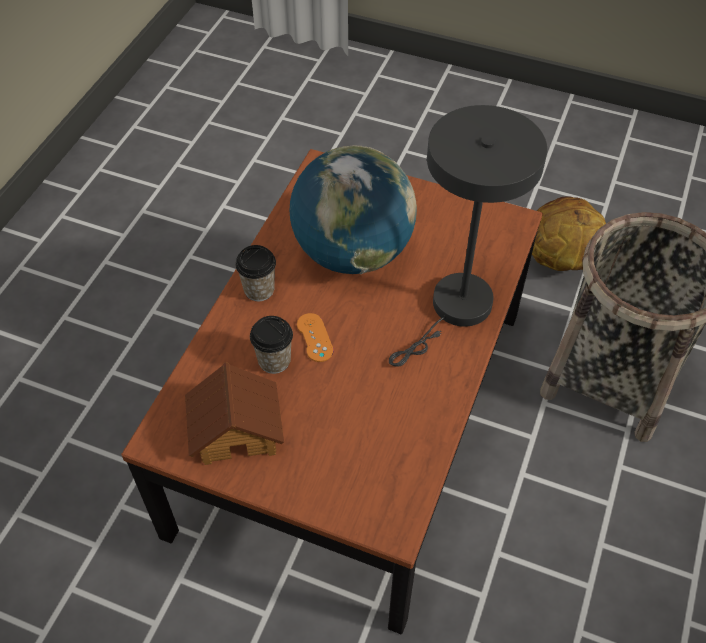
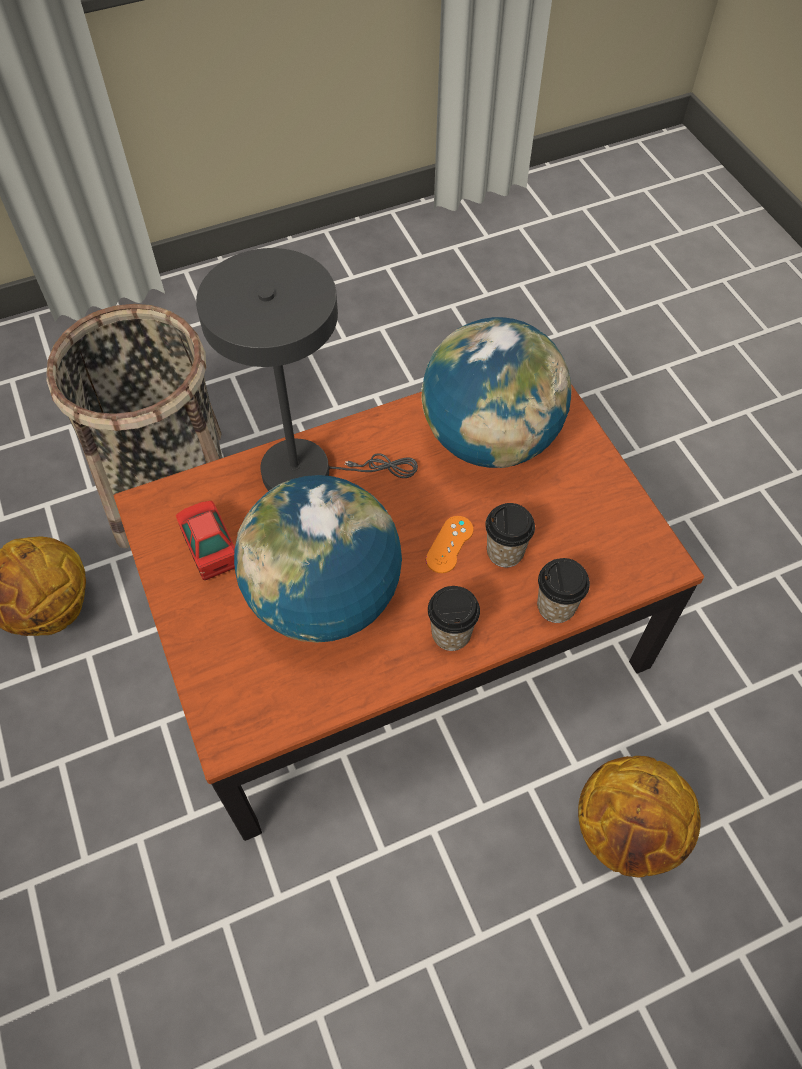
camera: 135 degrees left, 5 degrees up
toy house [185,362,284,465] -> none
none -> toy car [176,501,235,580]
none -> globe [421,317,572,468]
none -> cup [537,558,590,623]
none -> basketball [578,756,701,877]

